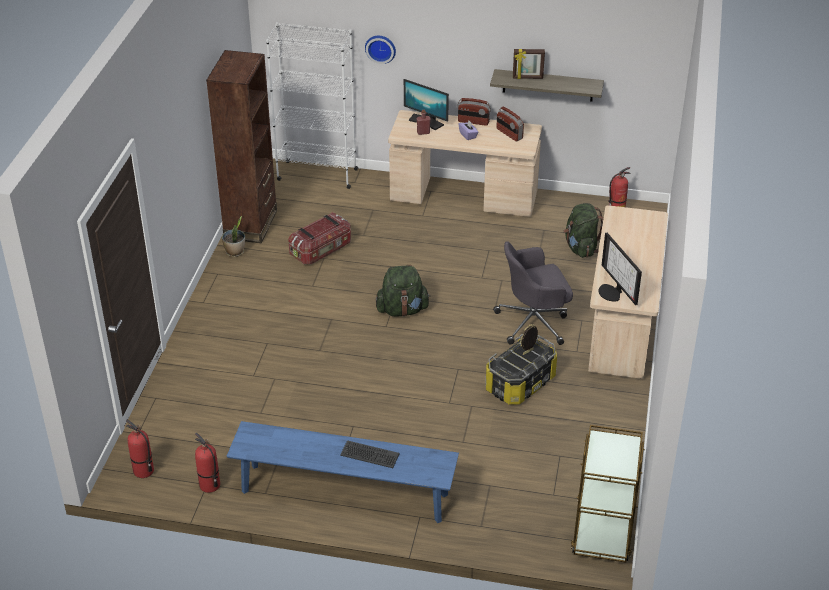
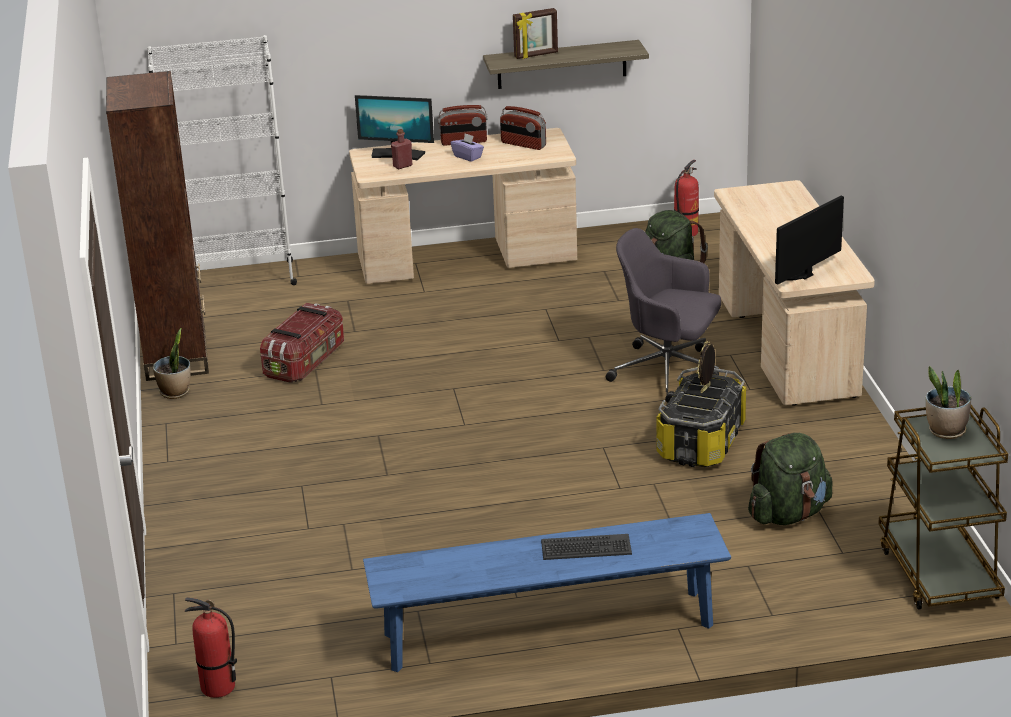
camera: 20 degrees left, 10 degrees down
fire extinguisher [195,433,220,493] -> none
wall clock [365,36,396,64] -> none
green backpack [376,265,430,317] -> green backpack moved to [748,433,832,525]
grey office chair [493,241,573,345] -> grey office chair turned 60 degrees clockwise [606,228,721,403]
monitor [599,233,642,305] -> monitor turned 90 degrees clockwise [775,196,844,284]
none -> potted plant [926,366,971,439]

